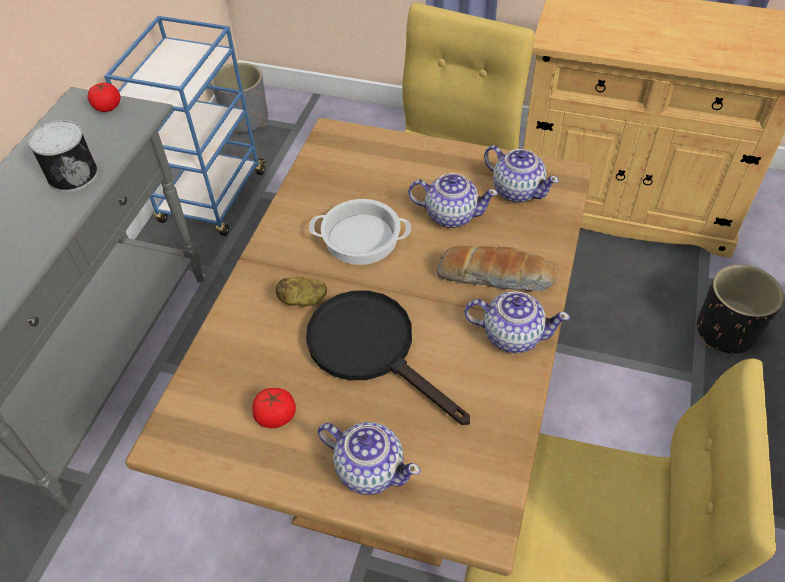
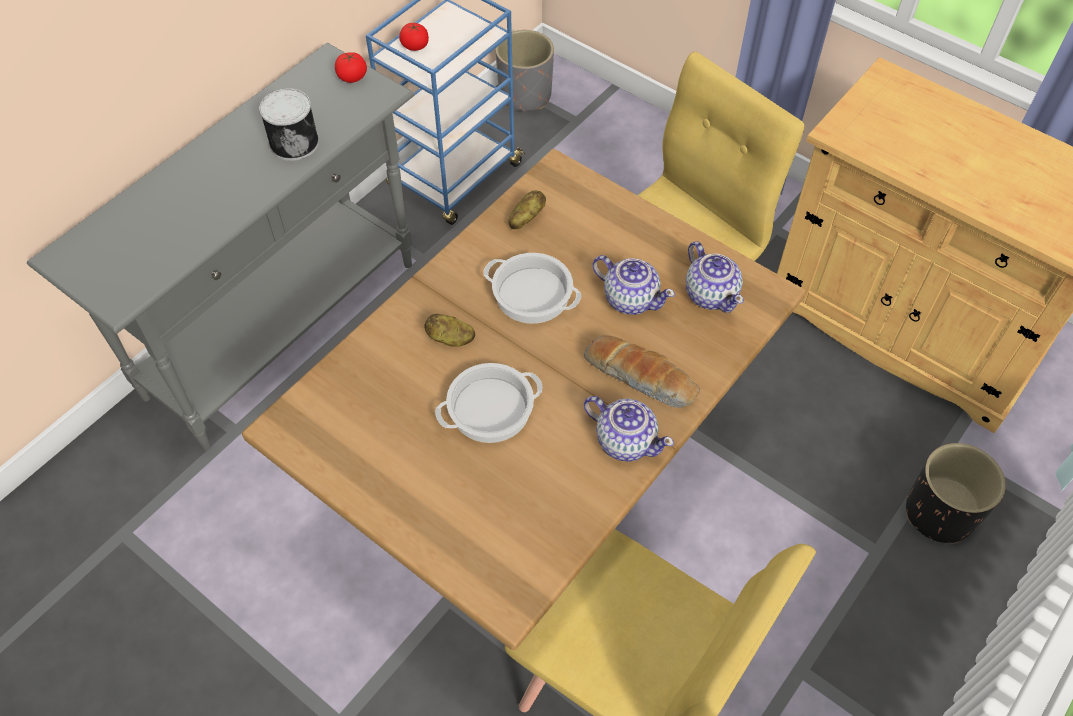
camera: 20 degrees right, 5 degrees up
tomato [252,388,296,428] -> tomato moved to [399,23,429,51]
black frying pan [306,290,470,425] -> cooking pot [435,363,543,443]
teapot [318,422,421,495] -> none
none -> potato [508,190,546,229]

